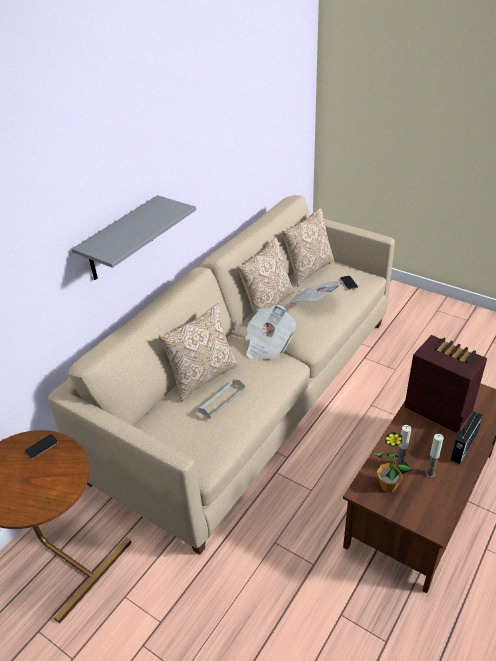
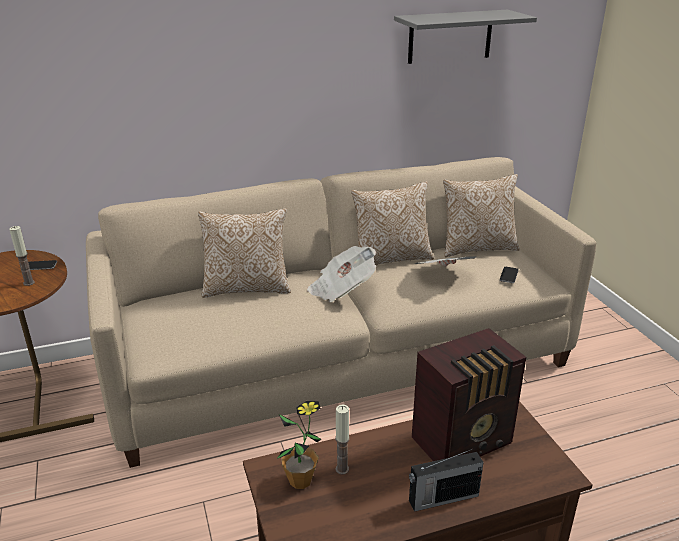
camera: 35 degrees right, 10 degrees down
grey shelf [72,195,196,280] -> grey shelf moved to [394,10,537,64]
grey tray [198,379,246,419] -> none
radio [404,335,487,433] -> radio turned 75 degrees clockwise [412,328,527,461]
candle [425,434,444,478] -> candle moved to [9,226,35,286]

